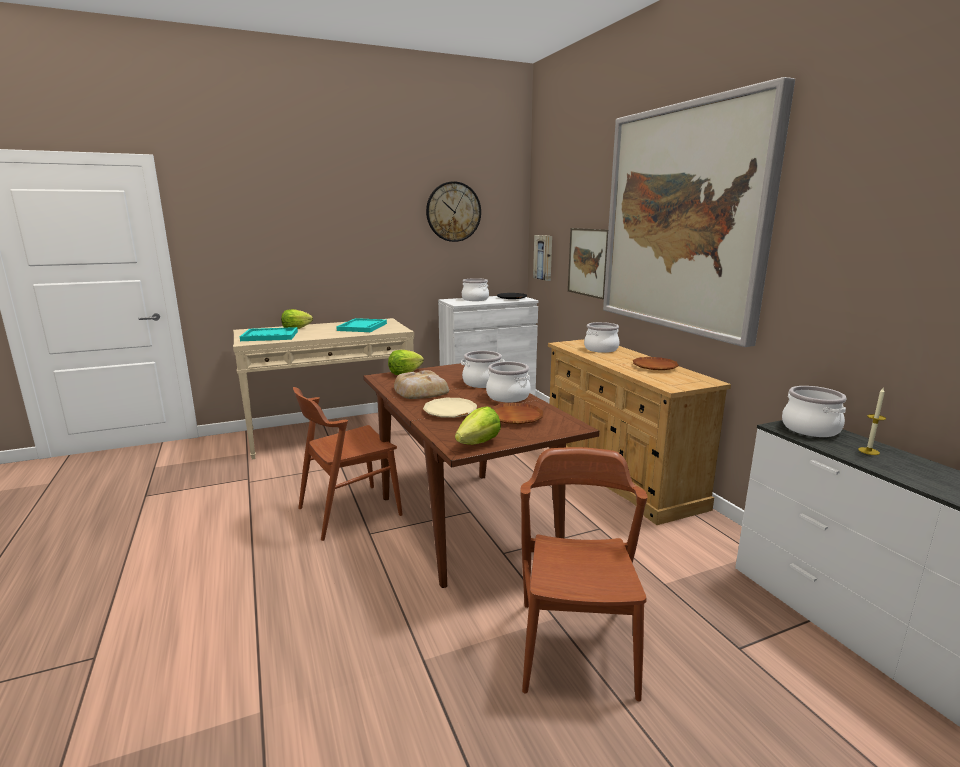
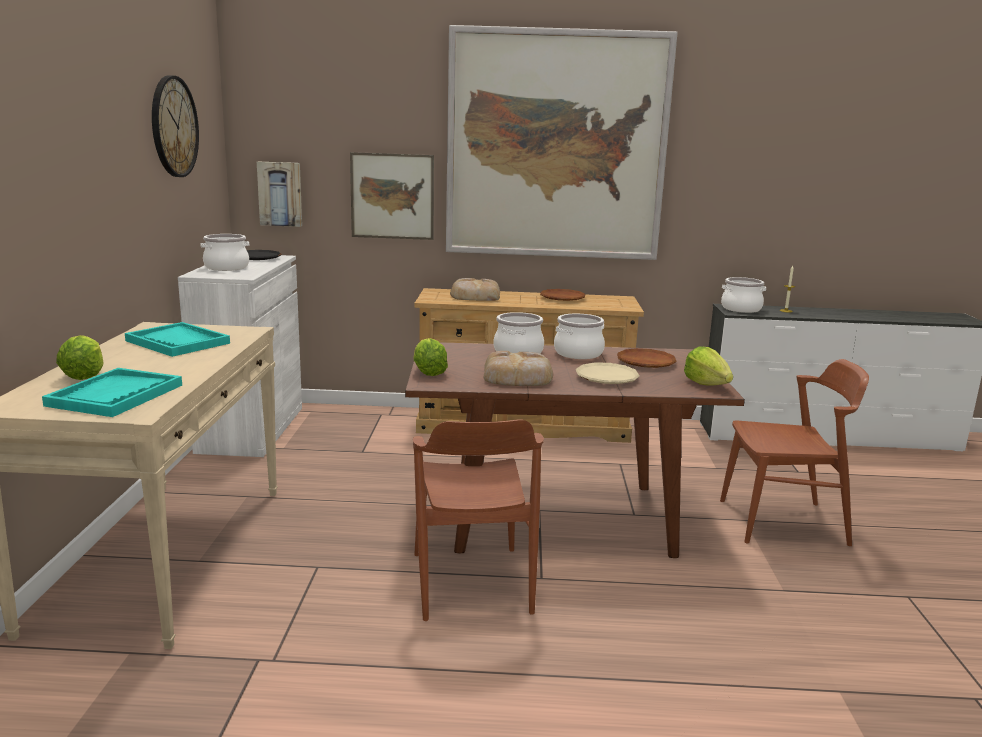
camera: 65 degrees left, 0 degrees up
brown chair [521,447,648,702] -> brown chair turned 150 degrees clockwise [720,359,869,546]
cooking pot [584,322,620,353] -> bread [450,278,500,301]

